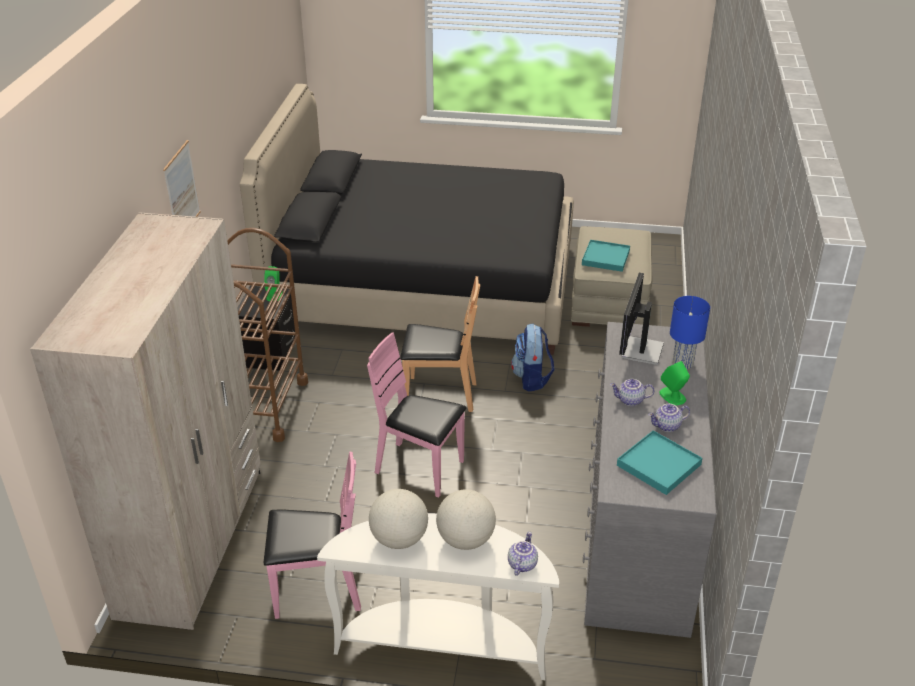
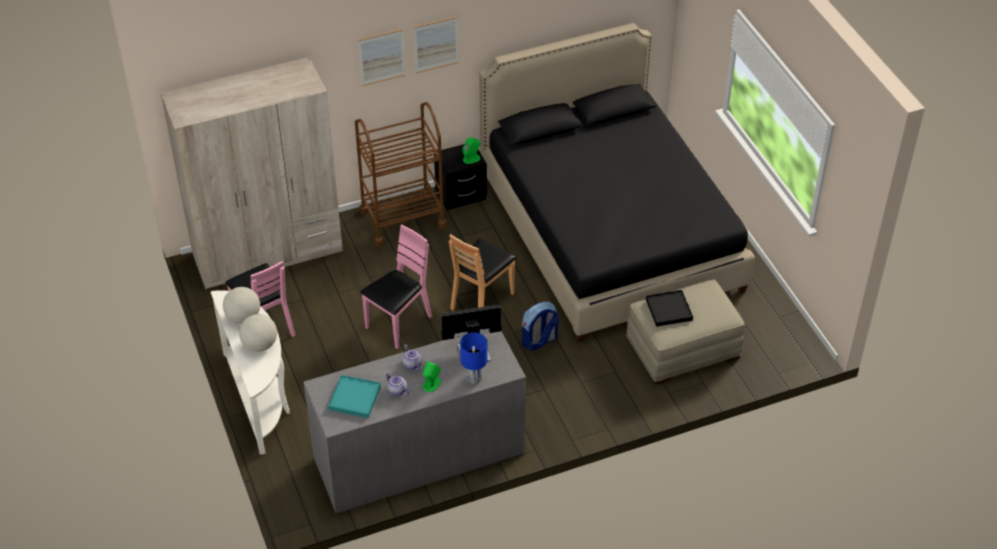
camera: 60 degrees right, 10 degrees up
pink chair [367,332,466,498] -> pink chair turned 45 degrees clockwise [360,225,432,349]
brown chair [400,276,480,412] -> brown chair turned 60 degrees clockwise [449,234,517,310]
teapot [508,532,538,576] -> none
turquoise tray [582,240,630,272] -> black tray [646,290,693,327]
none -> picture [414,16,459,73]

